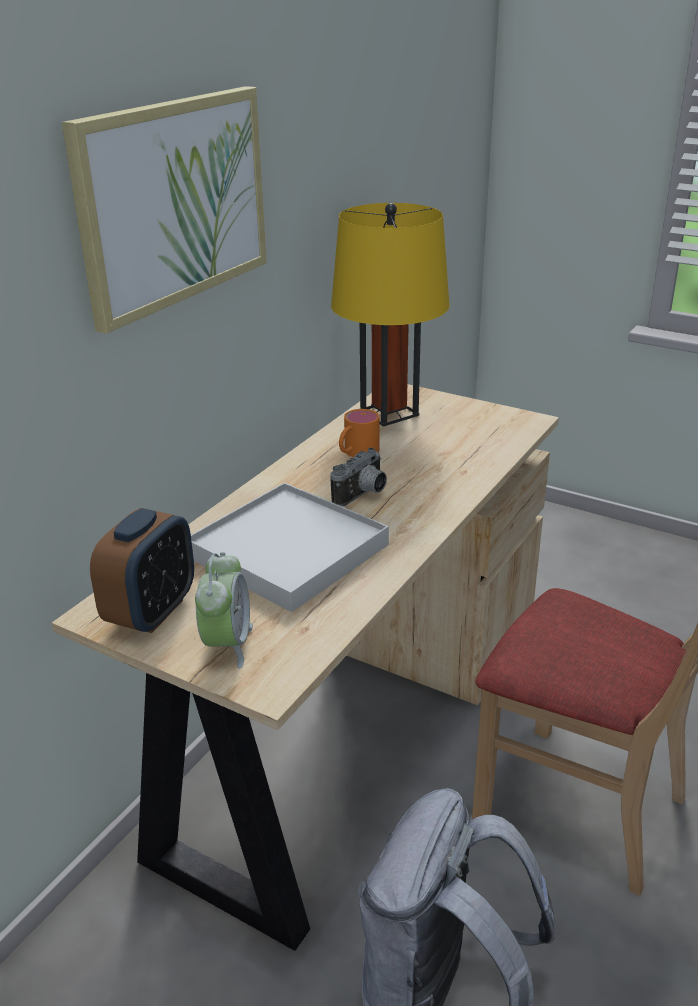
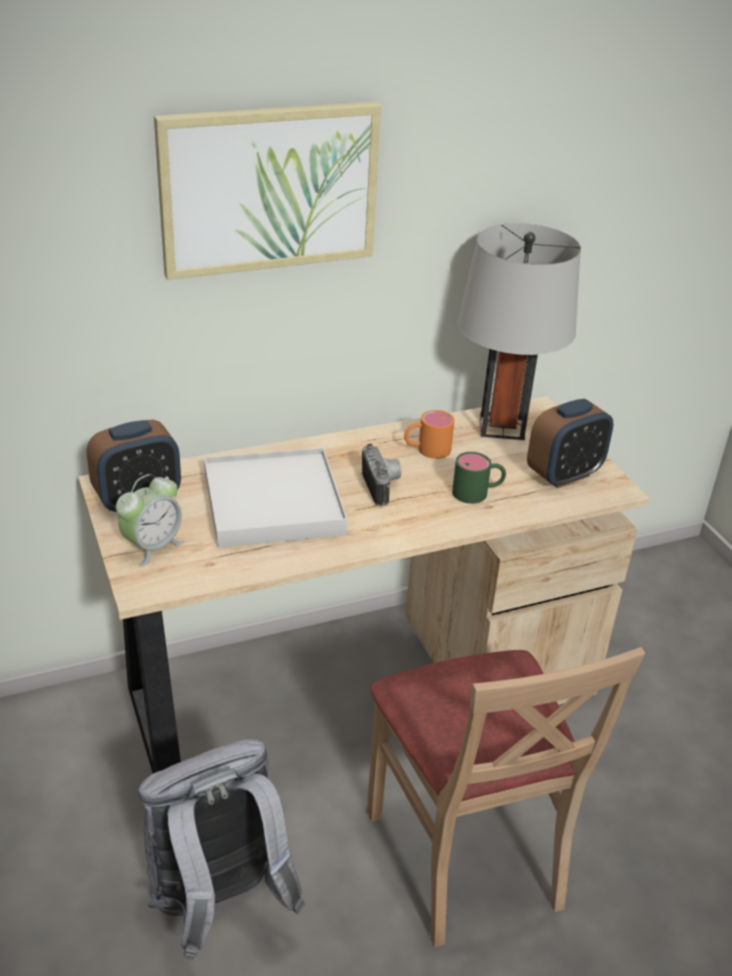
camera: 35 degrees right, 5 degrees up
camera [330,448,387,507] -> camera turned 90 degrees counterclockwise [362,444,401,507]
yellow table lamp [331,203,450,427] -> grey table lamp [458,223,581,440]
none -> green mug [452,452,506,504]
none -> alarm clock [527,399,614,488]

